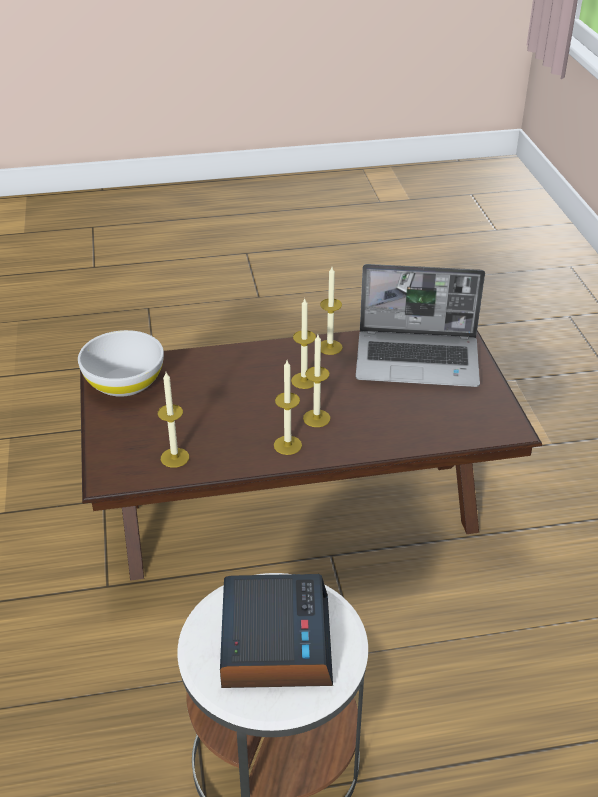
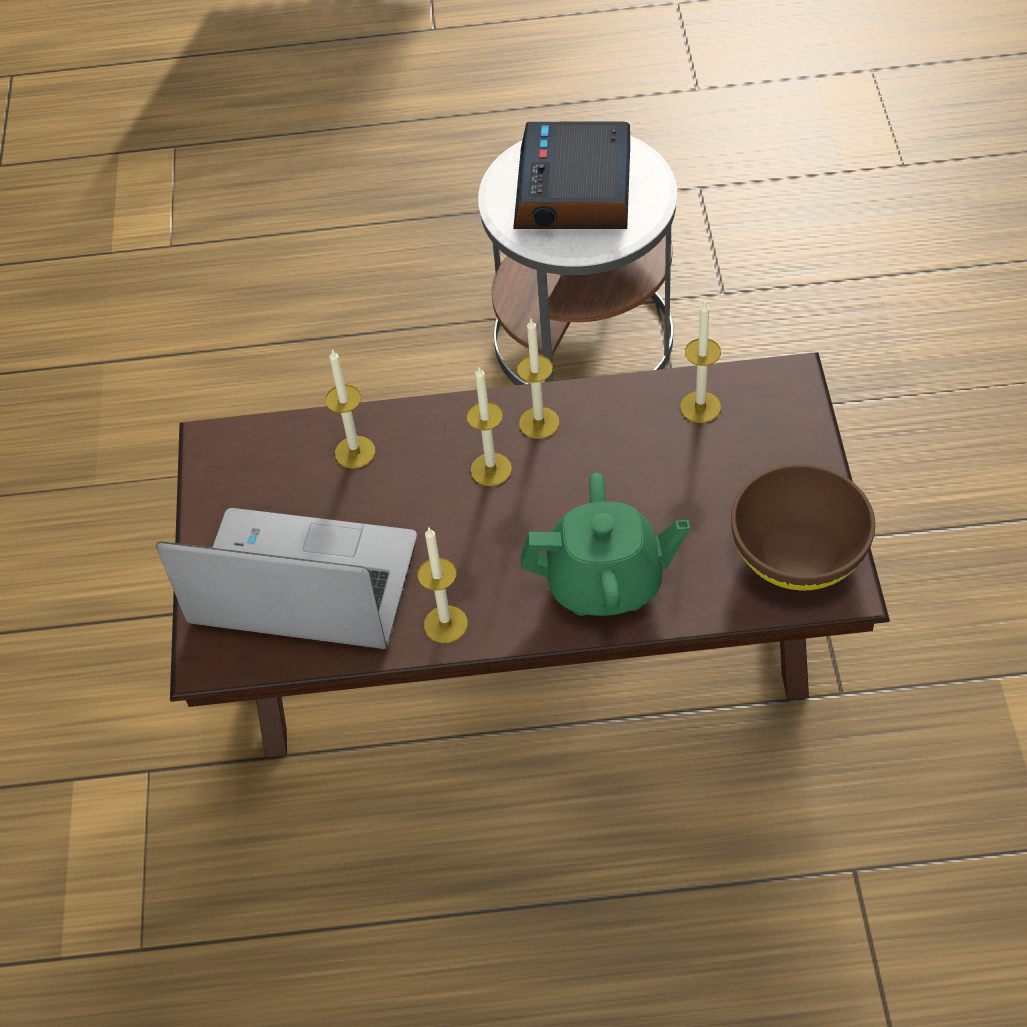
camera: 170 degrees left, 15 degrees up
white bowl [78,330,164,397] -> brown bowl [731,464,875,591]
candle [291,299,316,389] -> candle moved to [325,349,375,469]
none -> green teapot [521,473,690,616]

